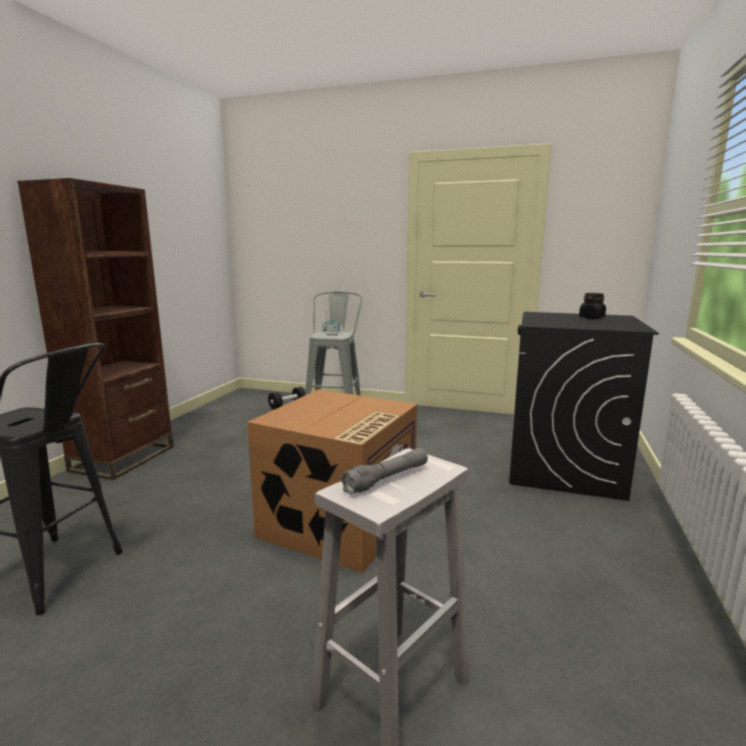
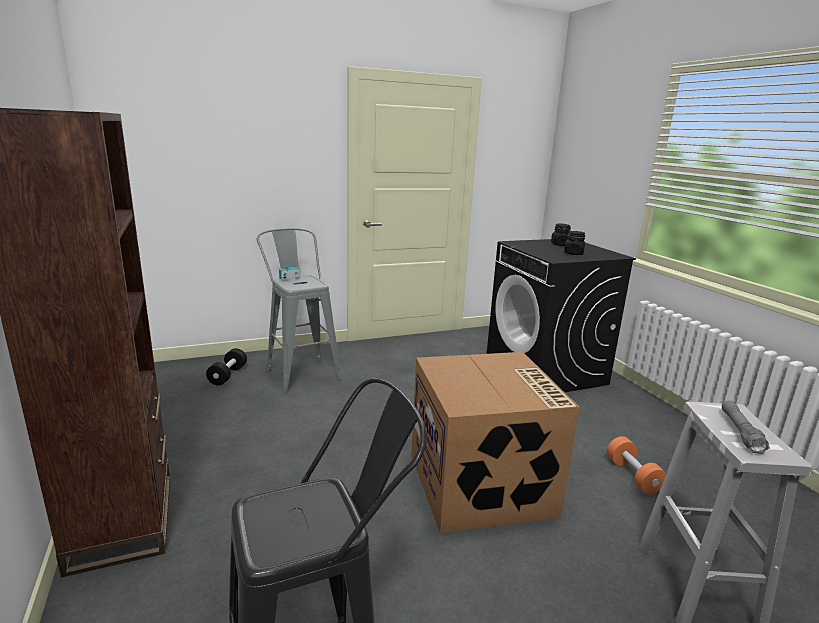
camera: 40 degrees left, 5 degrees up
none -> black jar [564,231,585,255]
none -> orange dumbbell [607,436,666,494]

